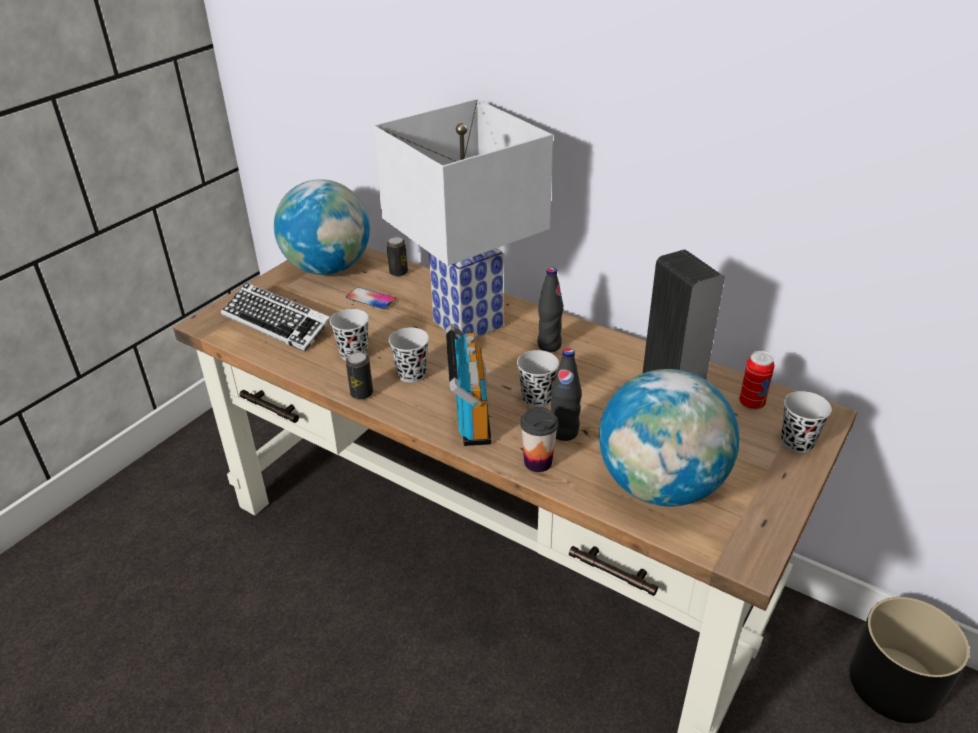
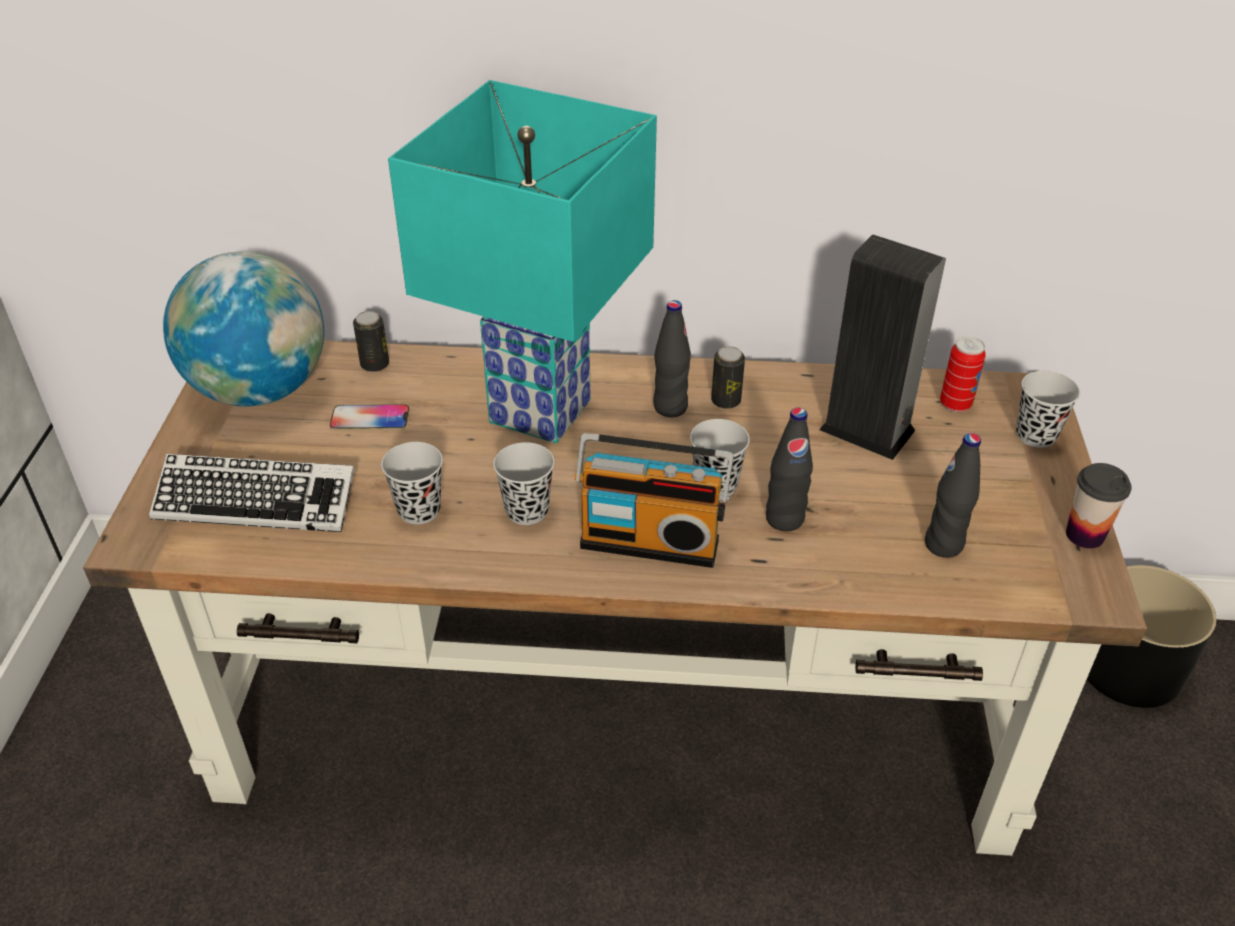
camera: 30 degrees left, 5 degrees up
can [346,352,373,400] -> can moved to [711,346,745,409]
white table lamp [373,99,553,339] -> turquoise table lamp [388,80,657,443]
radio [446,324,491,446] -> radio turned 135 degrees clockwise [574,433,734,568]
cup [520,408,559,472] -> cup moved to [1066,463,1132,549]
globe [599,369,739,507] -> black bottle [925,433,981,558]

